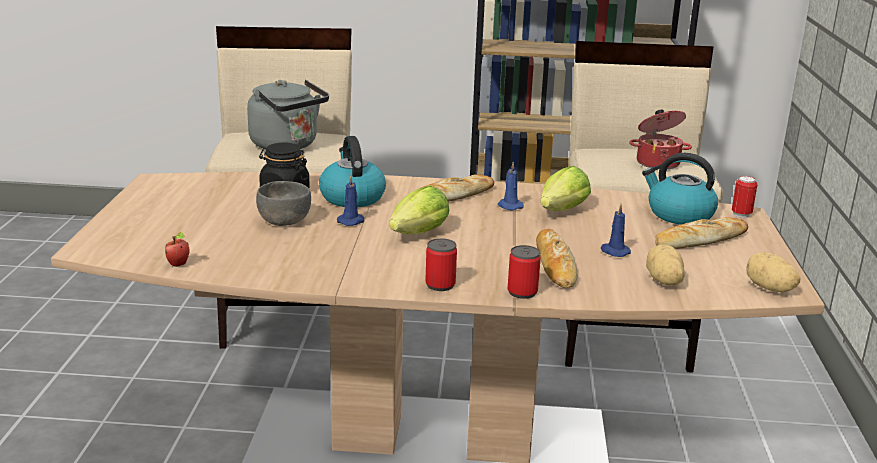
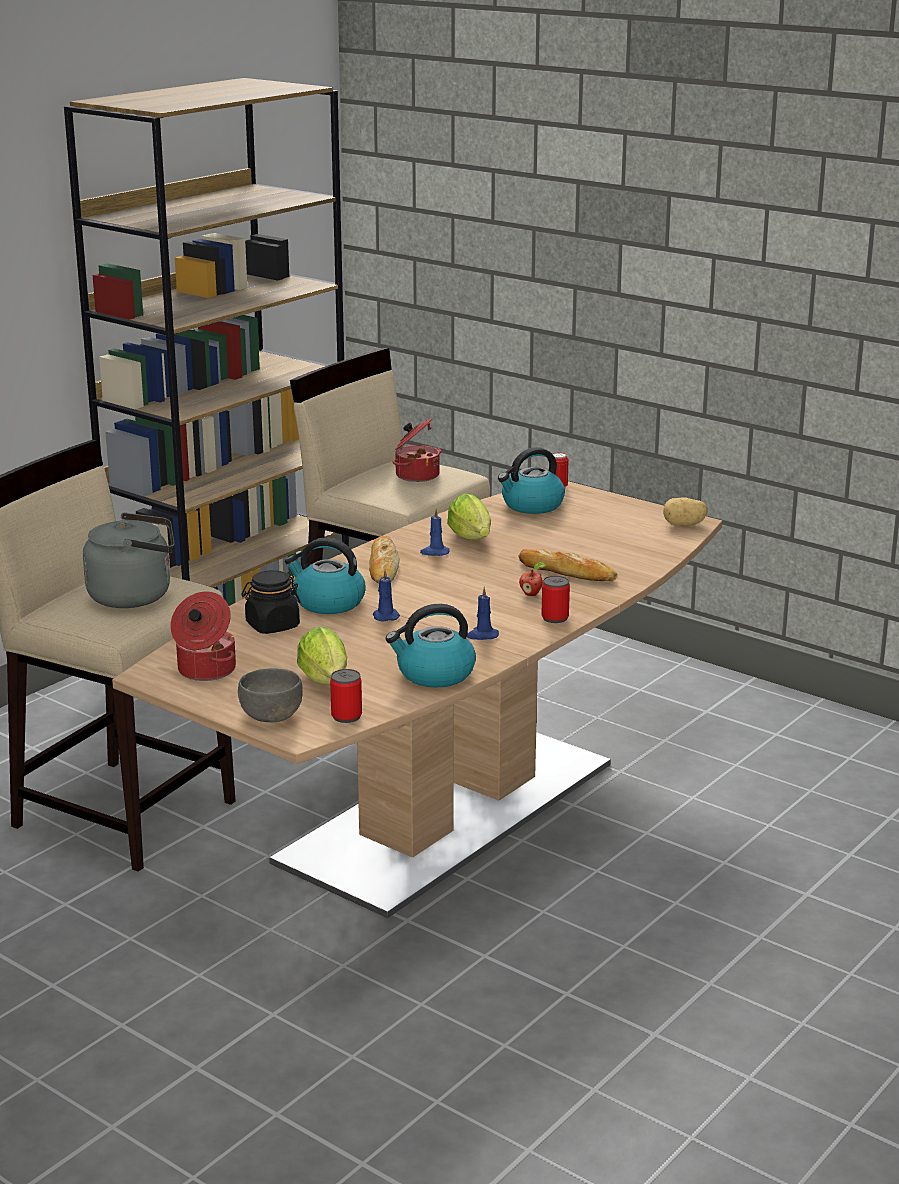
camera: 55 degrees left, 0 degrees up
apple [165,232,189,267] -> apple moved to [519,562,546,596]
grey bowl [256,181,311,226] -> grey bowl moved to [238,668,303,722]
lettuce [389,185,449,235] -> lettuce moved to [297,627,347,685]
can [508,245,541,299] -> can moved to [330,669,362,723]
blue candle [601,204,631,257] -> blue candle moved to [467,587,499,640]
potato [646,245,685,286] -> none
bread [655,217,748,249] -> none
none -> cooking pot [170,592,236,681]
none -> kettle [385,604,476,688]

